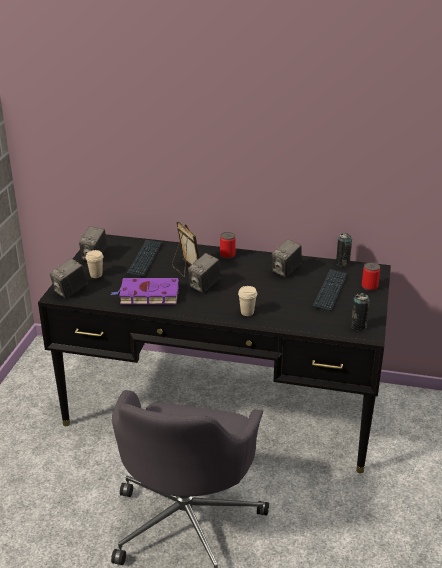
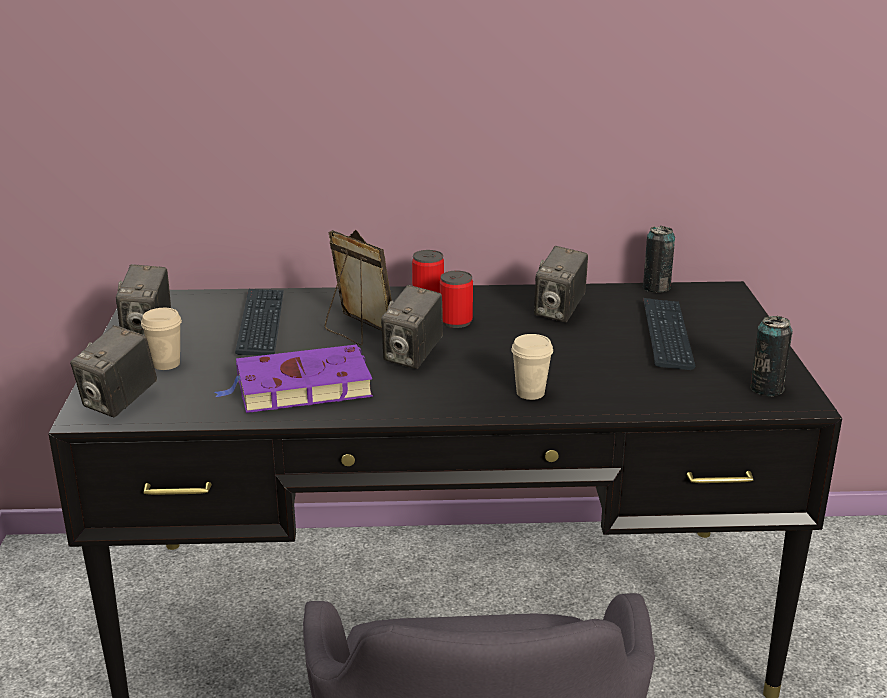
camera: 15 degrees left, 5 degrees down
can [362,262,380,291] -> can moved to [440,271,473,328]

